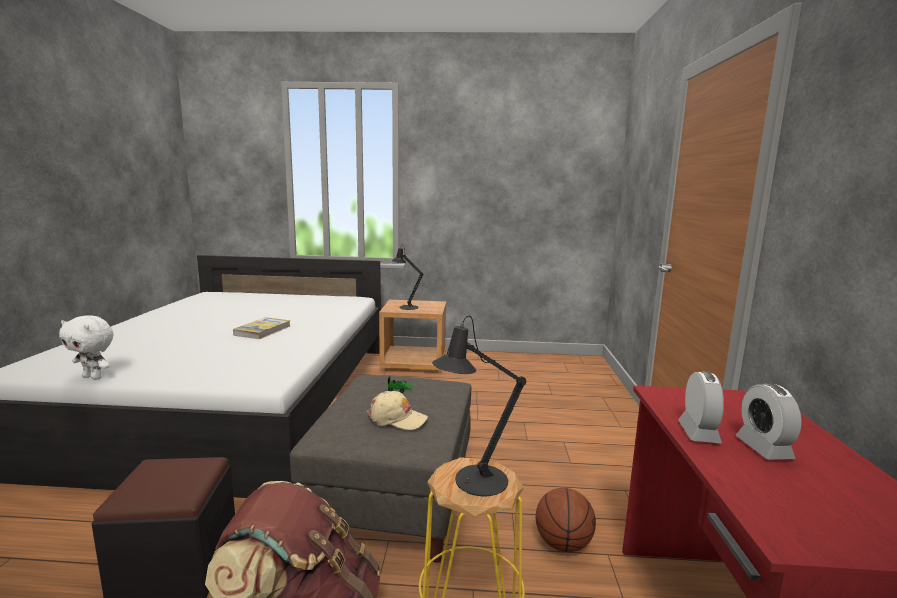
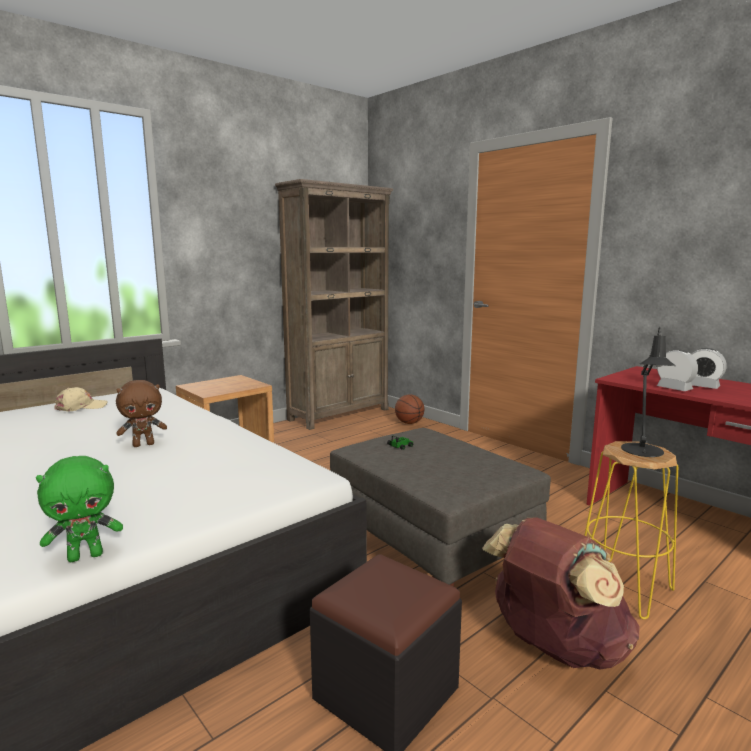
camera: 45 degrees left, 0 degrees up
white plush toy [59,315,114,380] -> green plush toy [36,456,123,562]
book [233,317,291,339] -> brown plush toy [116,380,167,447]
beige cap [367,391,428,430] -> beige cap moved to [54,387,107,412]
black table lamp [392,245,424,310] -> none
basketball [536,488,596,552] -> basketball moved to [395,395,424,424]
none -> brown bookcase [275,179,393,430]

